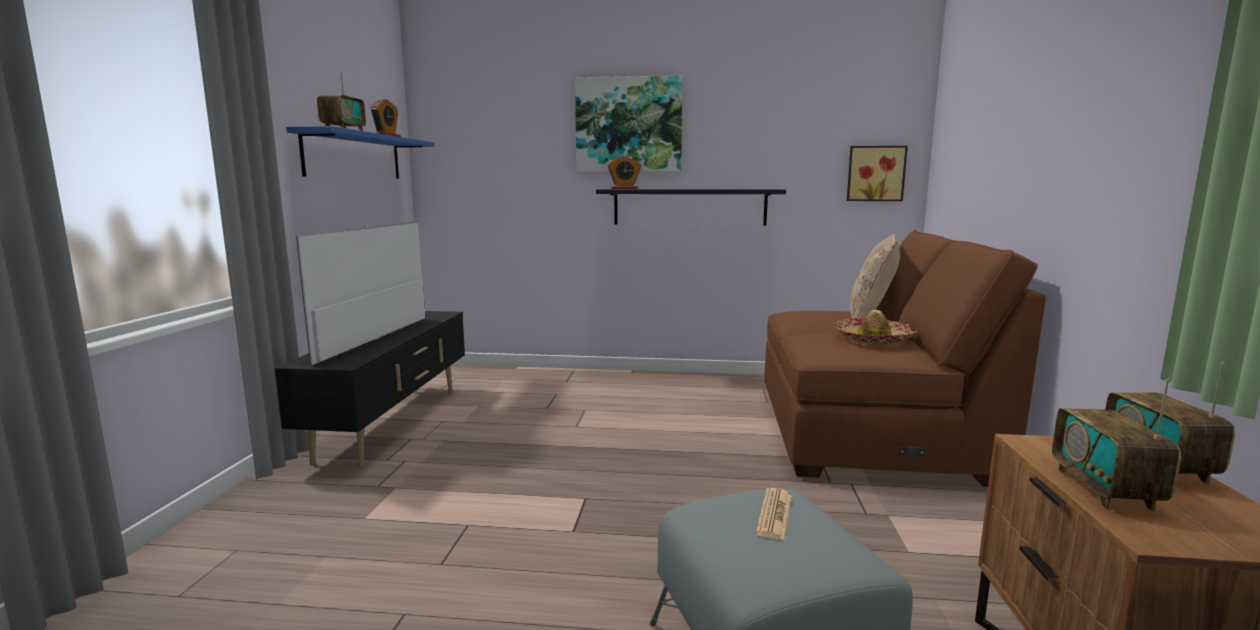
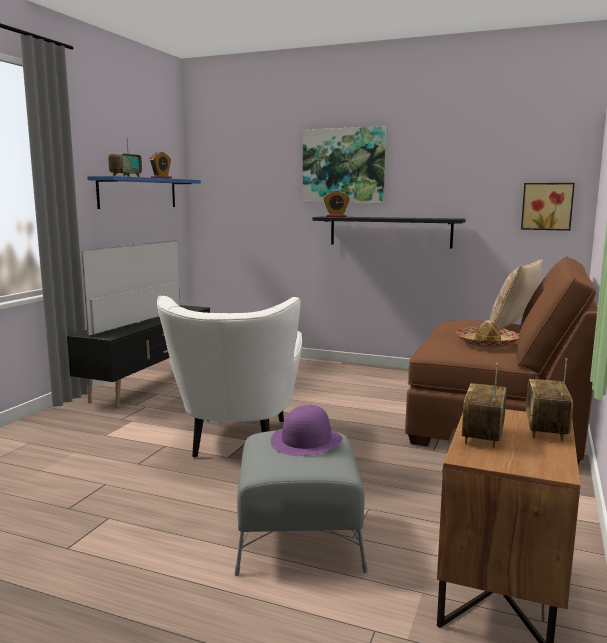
camera: 15 degrees right, 0 degrees up
newspaper [755,488,792,540] -> purple hat [270,405,343,456]
none -> white armchair [157,295,302,458]

